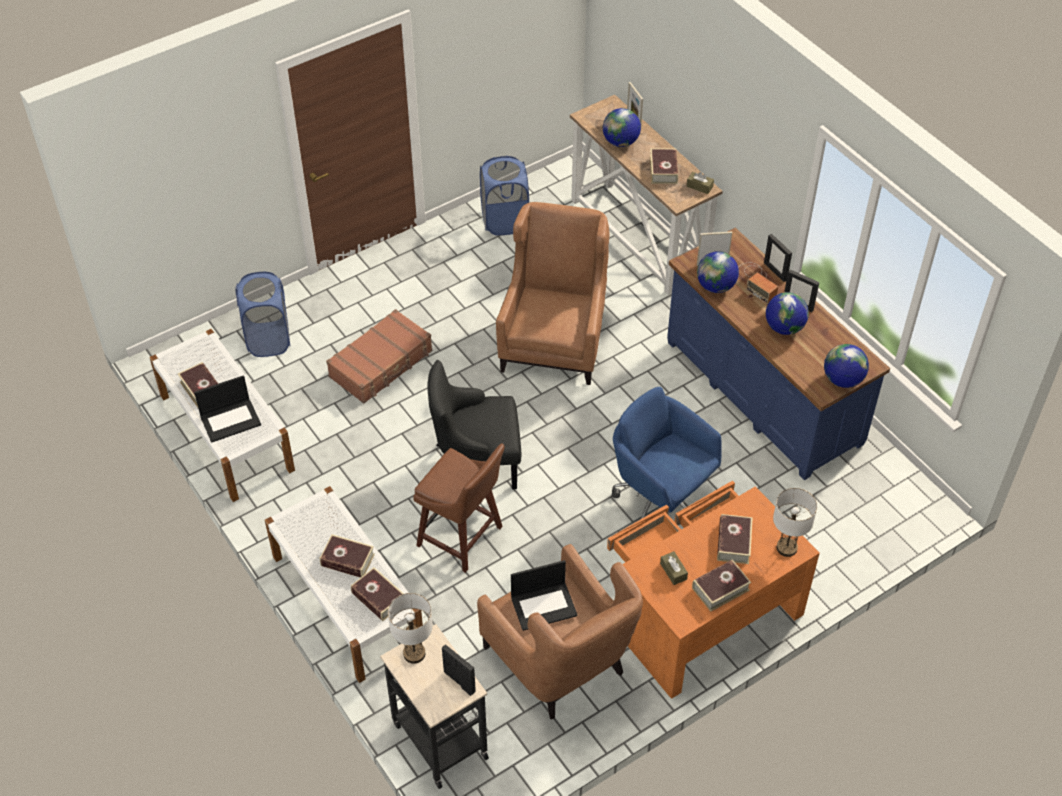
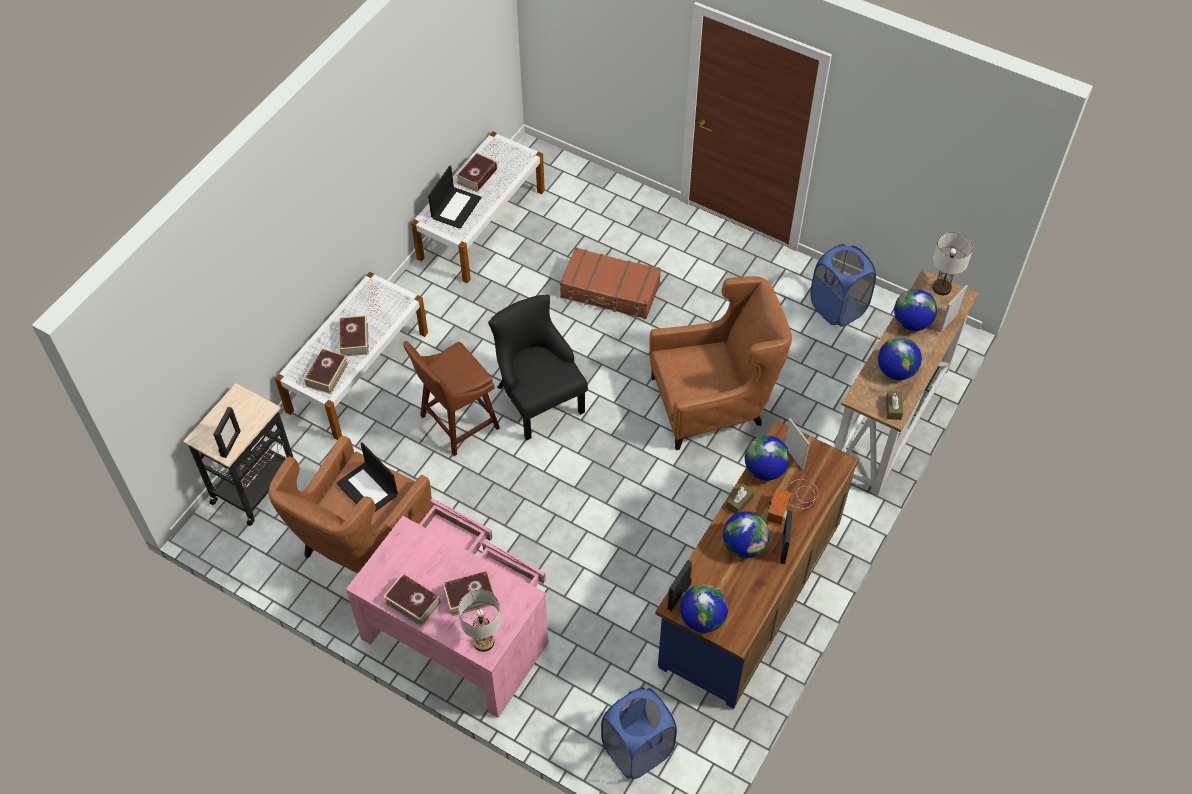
camera: 65 degrees right, 5 degrees up
laptop [194,375,261,443] -> laptop turned 105 degrees counterclockwise [428,166,481,229]
blue laundry basket [236,272,290,357] -> blue laundry basket moved to [601,688,677,779]
table lamp [388,593,433,664] -> table lamp moved to [933,232,973,295]
brown chair [413,444,504,573] -> brown chair turned 45 degrees clockwise [403,341,500,456]
orange desk [607,481,820,699] -> pink desk [346,498,549,718]
blue office chair [612,387,722,519] -> none
book [650,148,678,184] -> globe [878,337,922,380]
brown tissue box [660,552,688,585] -> brown tissue box moved to [726,483,754,514]
picture frame [764,234,792,282] -> picture frame moved to [667,560,692,611]

